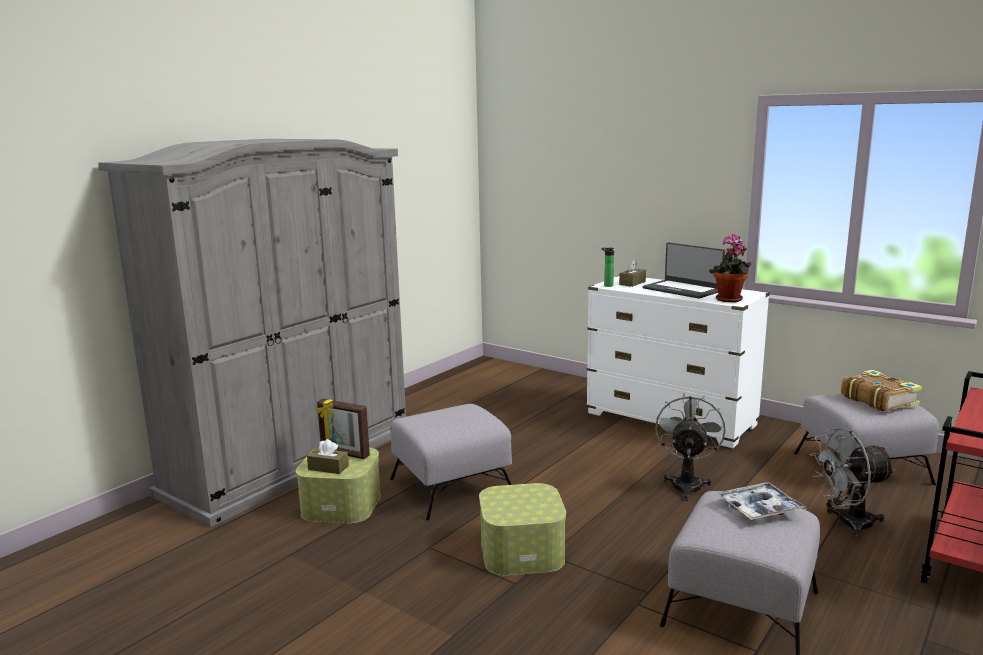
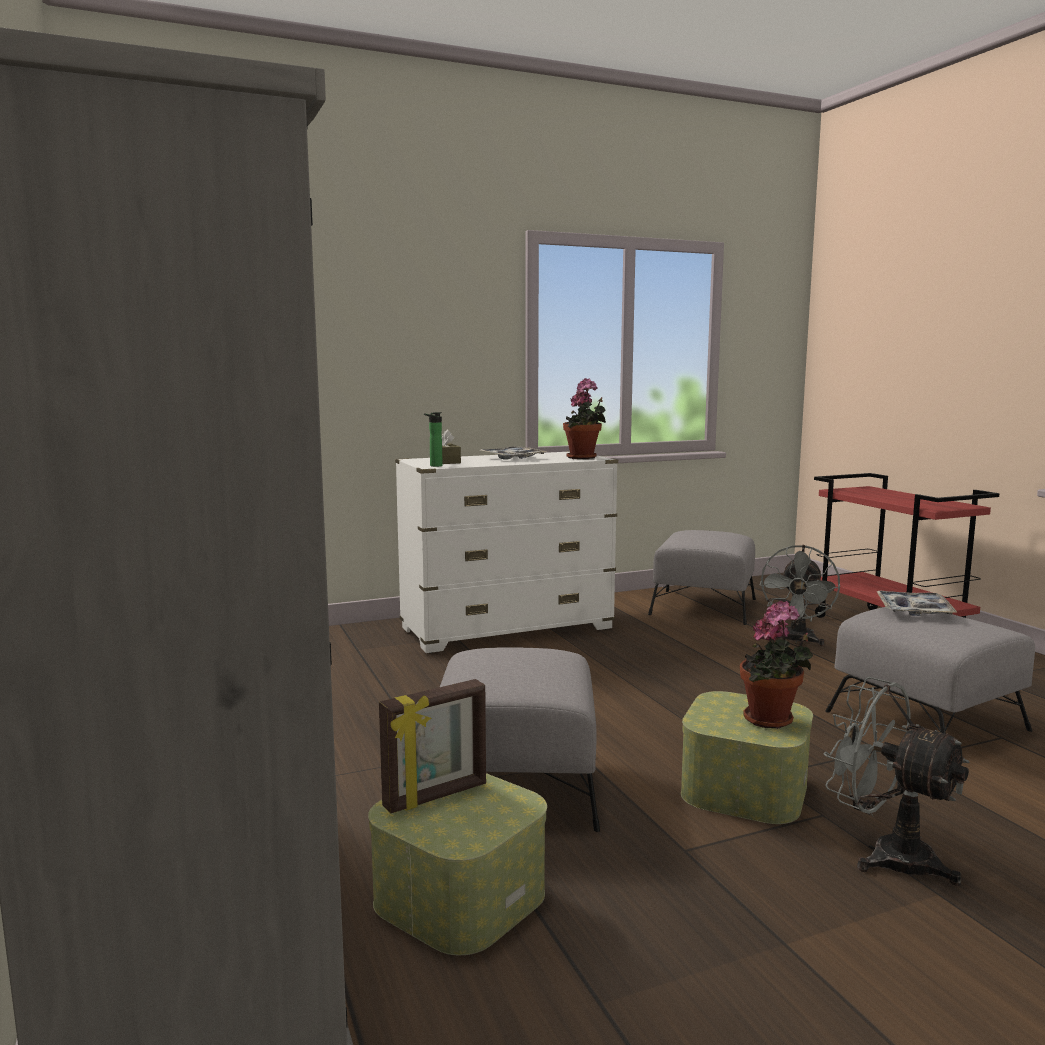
camera: 60 degrees left, 5 degrees down
brown tissue box [307,439,349,474] -> none
laptop [643,242,725,299] -> tray [480,446,548,460]
grey fan [655,392,725,501] -> grey fan moved to [823,677,970,886]
book [841,370,922,412] -> none
none -> potted plant [740,601,813,729]

